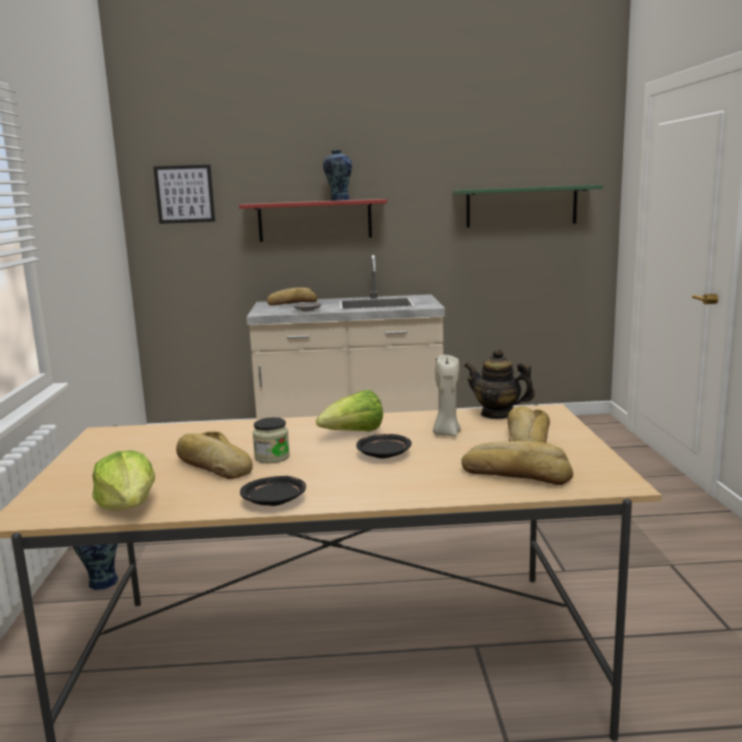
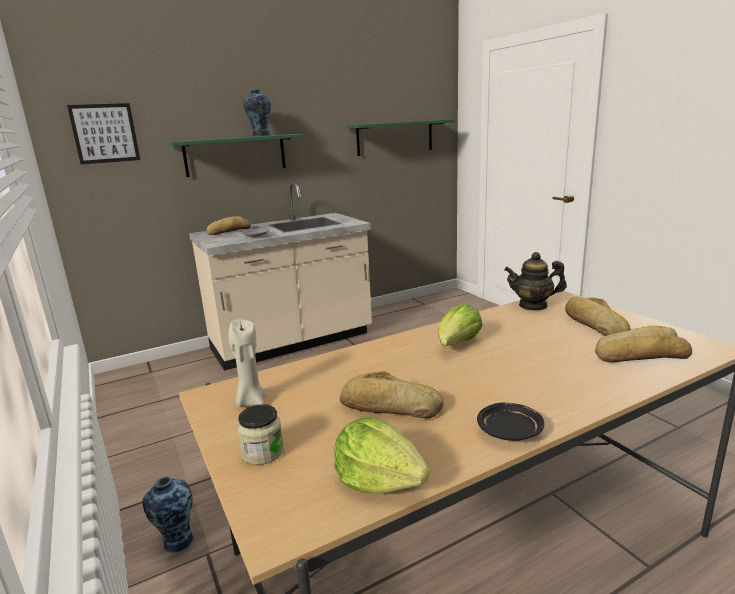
camera: 25 degrees left, 5 degrees up
red shelf [239,199,387,242] -> green shelf [167,134,304,177]
jar [253,417,290,463] -> jar moved to [237,404,284,465]
black plate [356,434,412,458] -> none
beige candle [433,355,461,436] -> beige candle moved to [229,319,265,407]

